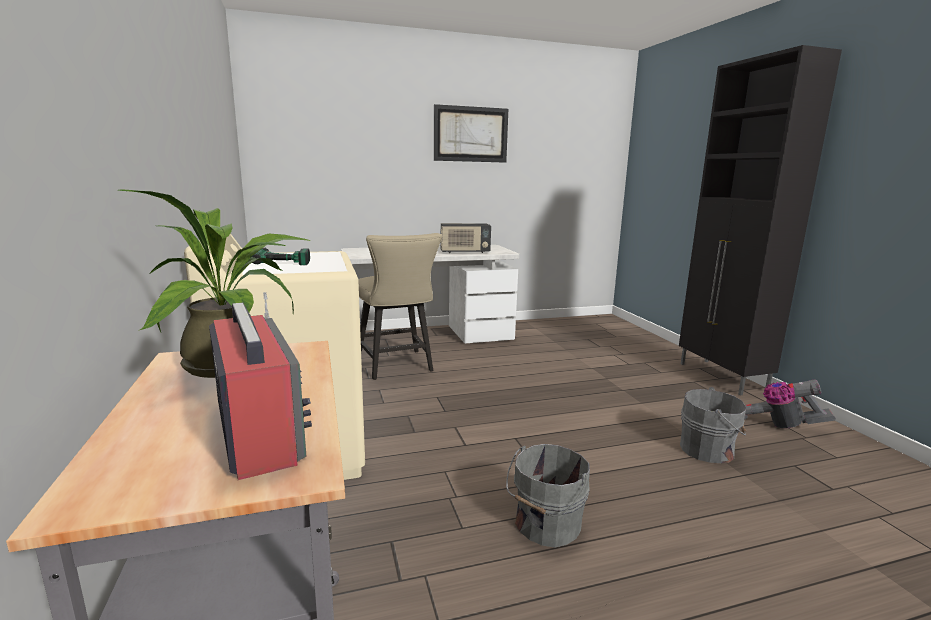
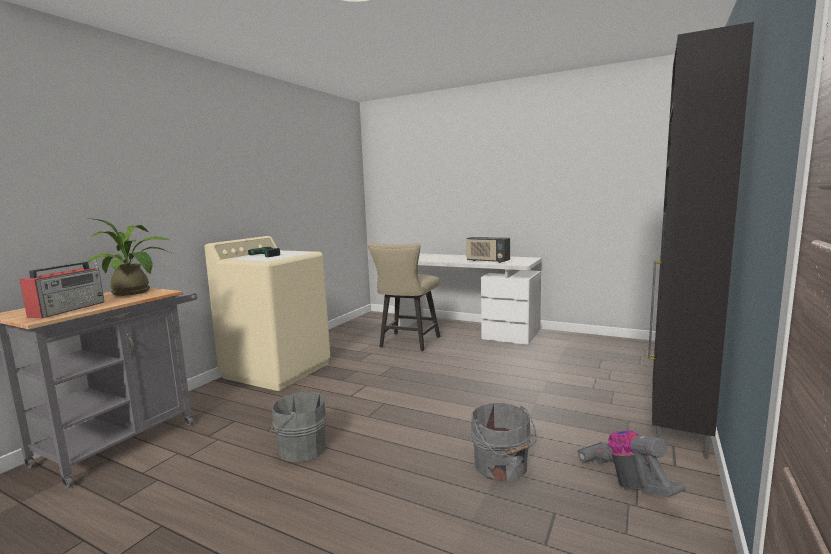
camera: 45 degrees right, 5 degrees down
picture [434,104,508,163] -> none

